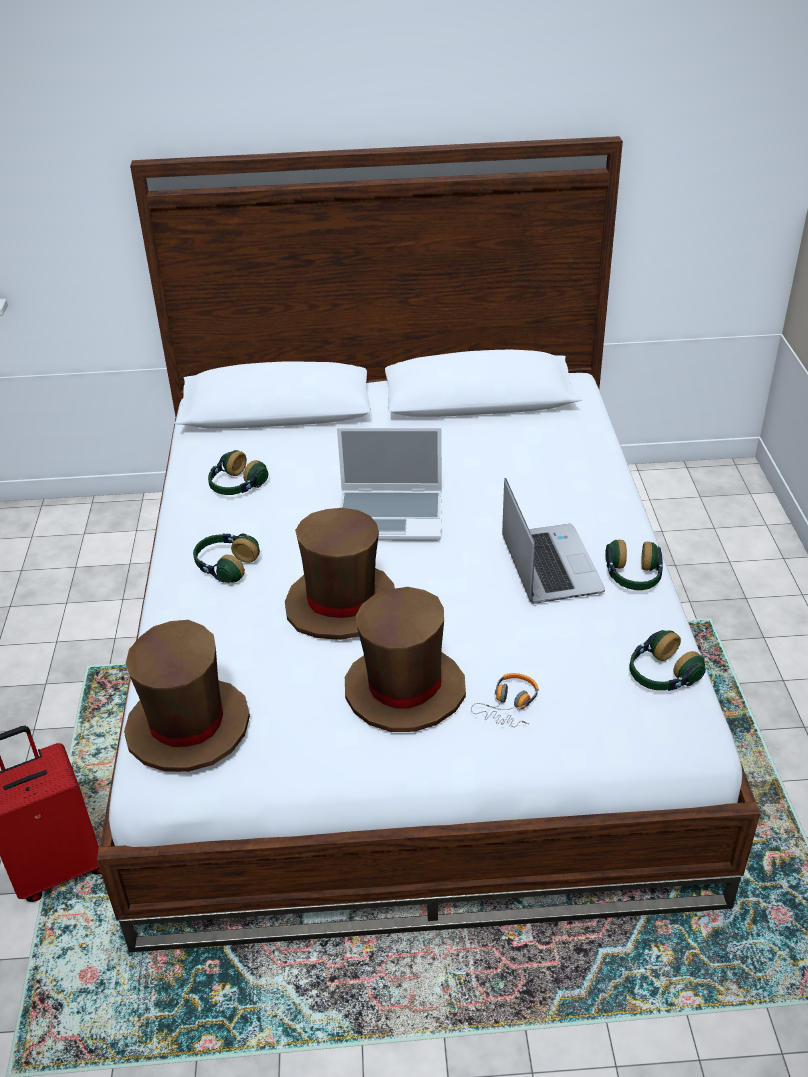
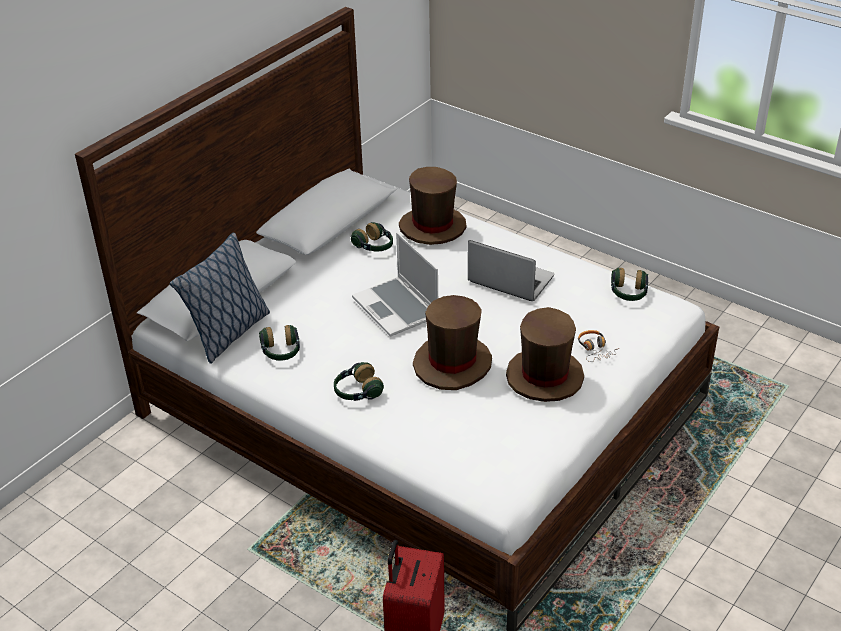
camera: 50 degrees left, 0 degrees up
brown hat [124,620,250,772] -> brown hat moved to [399,167,466,245]
laptop [337,427,442,541] -> laptop turned 105 degrees clockwise [352,232,438,337]
headphones [605,540,663,590] -> headphones moved to [351,222,393,252]
none -> pillow [169,233,270,364]

